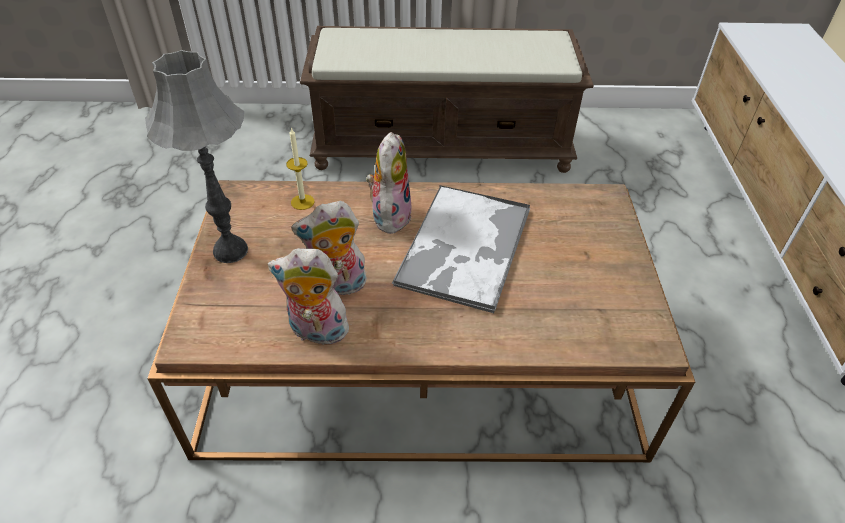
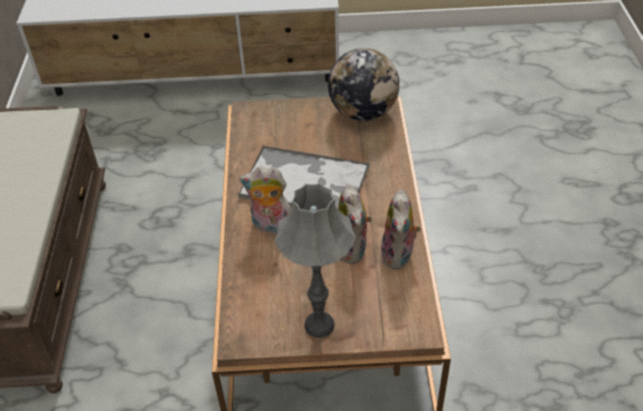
camera: 90 degrees left, 0 degrees up
candle [286,127,315,210] -> none
none -> globe [328,48,399,121]

